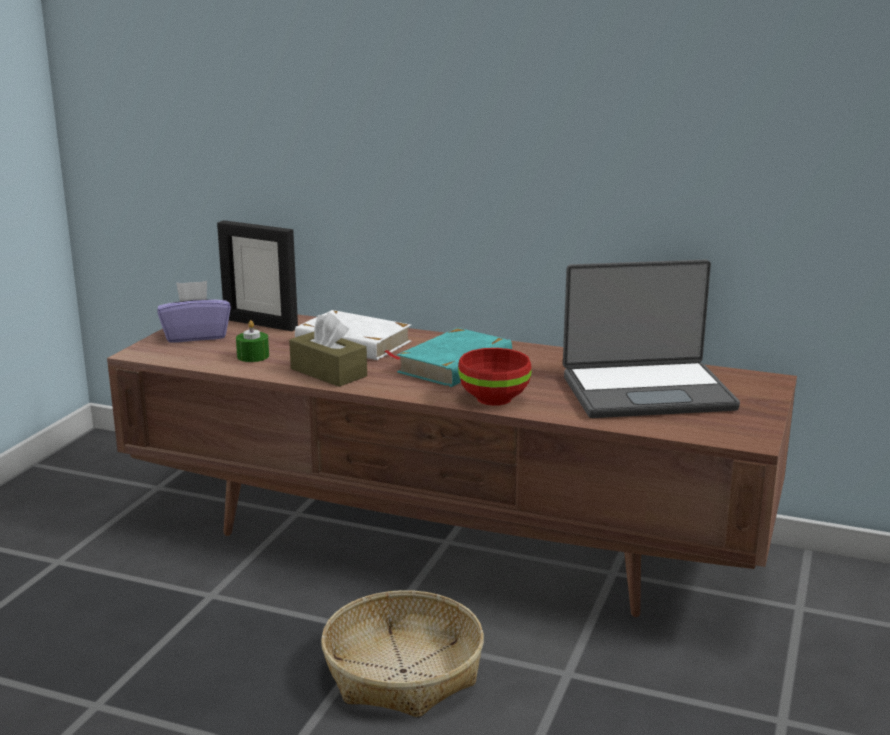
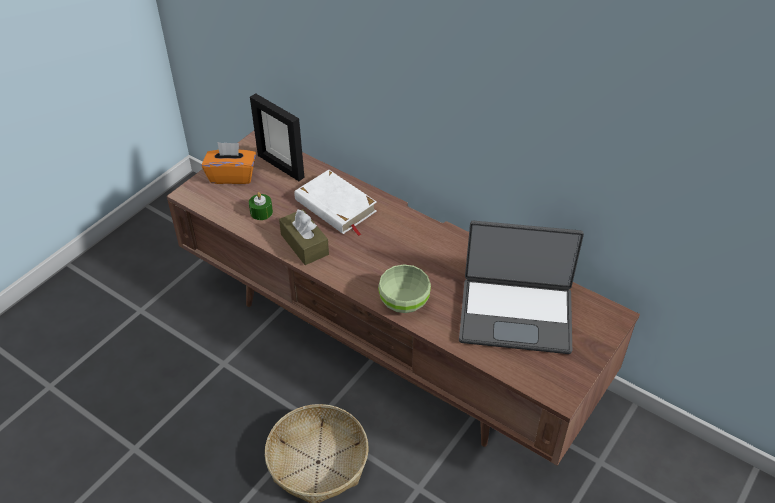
camera: 15 degrees right, 25 degrees up
purple tissue box [157,281,231,343] -> orange tissue box [202,142,256,184]
turquoise book [397,328,512,387] -> none
red bowl [458,348,532,406] -> green bowl [378,264,431,313]

